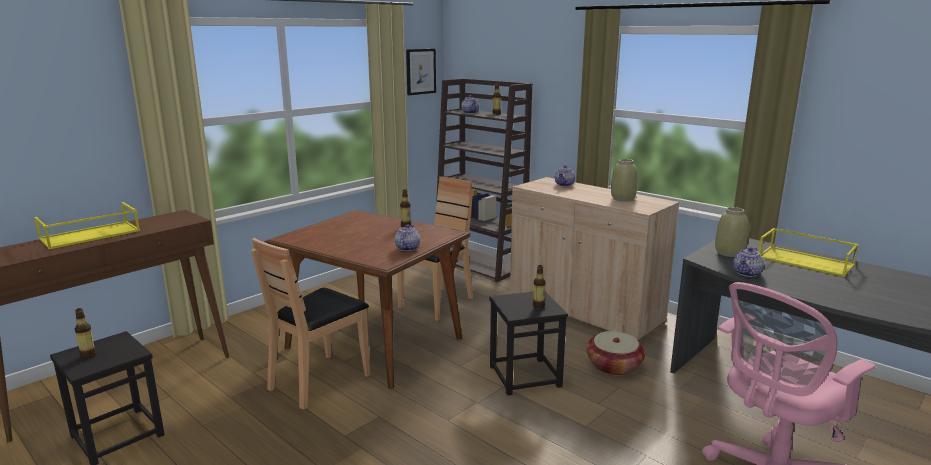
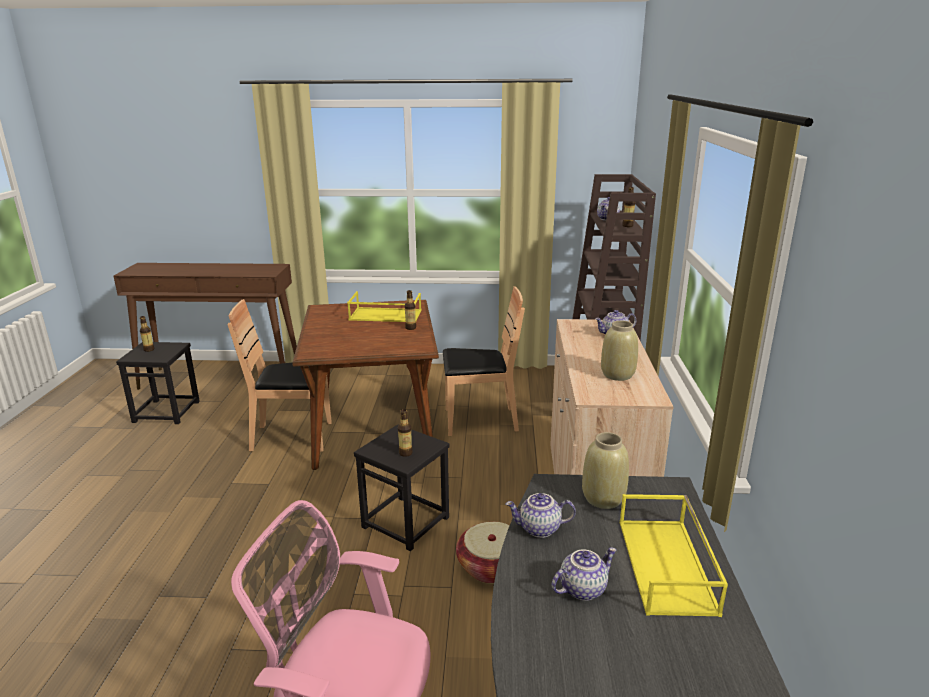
camera: 50 degrees right, 5 degrees up
yellow tray [34,202,140,249] -> yellow tray moved to [347,291,421,322]
teapot [395,224,420,251] -> teapot moved to [552,547,617,601]
picture [406,49,436,95] -> none

